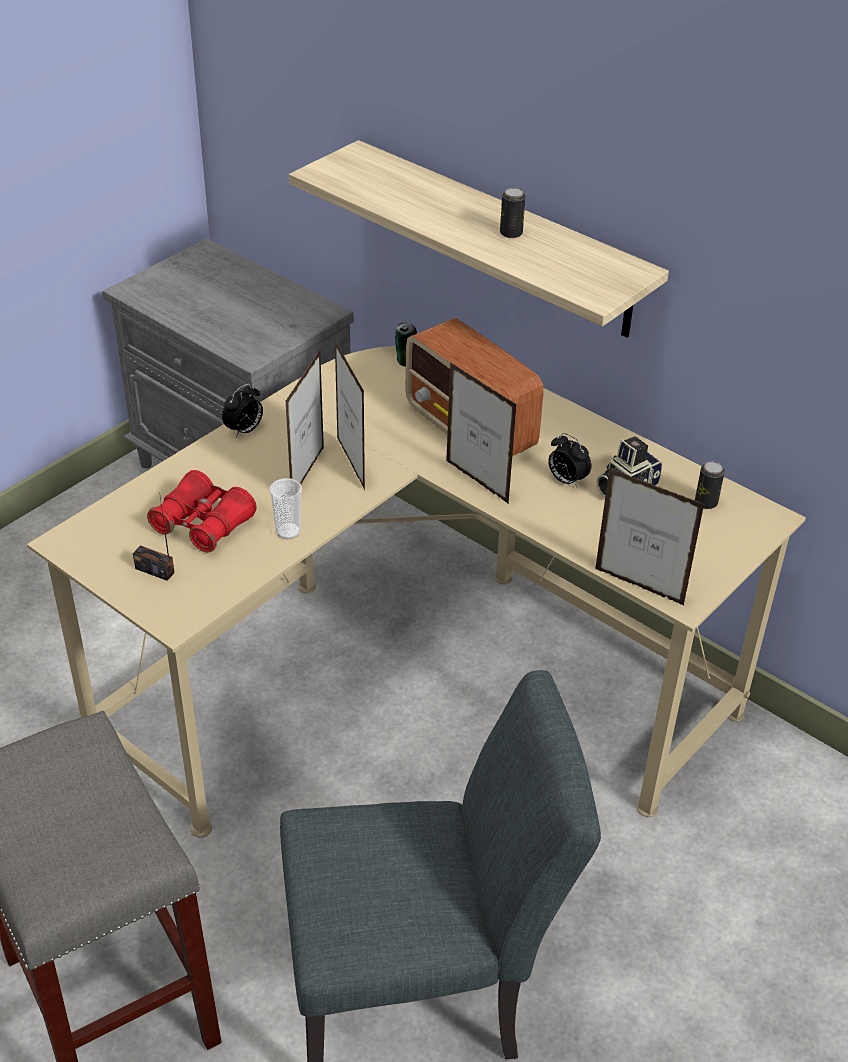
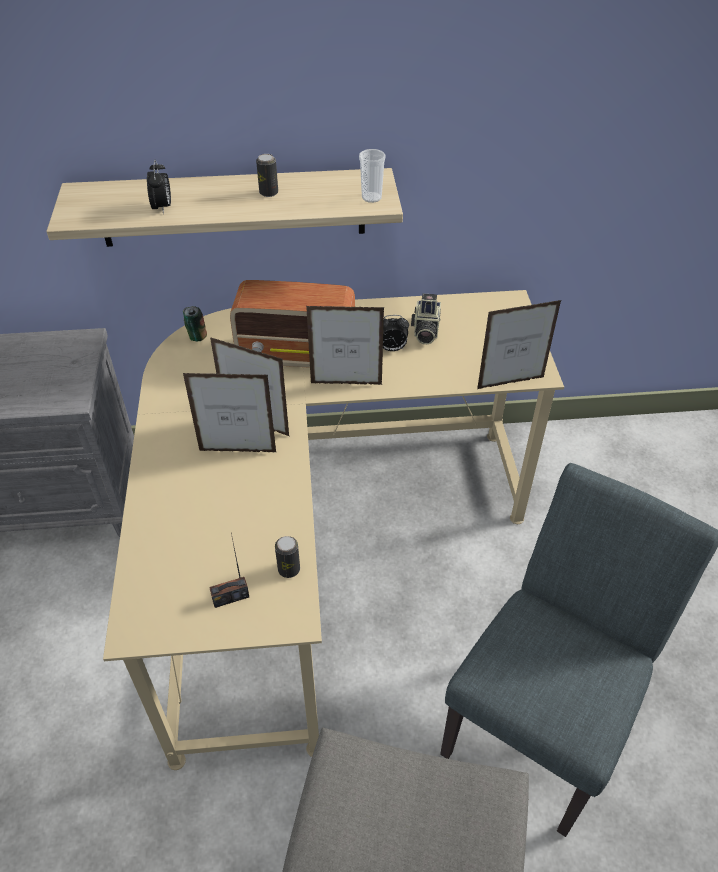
camera: 45 degrees left, 5 degrees up
red binoculars [147,470,257,553] -> none
alarm clock [222,384,263,438] -> alarm clock moved to [147,160,171,214]
cup [269,478,302,539] -> cup moved to [359,149,386,203]
picture frame [286,350,324,484] -> picture frame turned 120 degrees clockwise [183,373,276,452]
can [695,461,725,509] -> can moved to [275,536,300,578]

